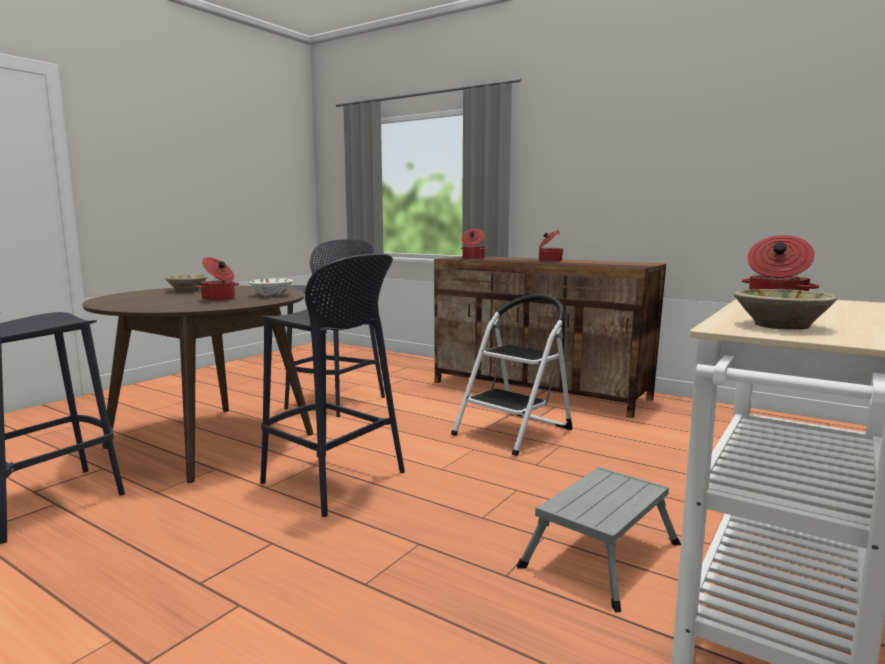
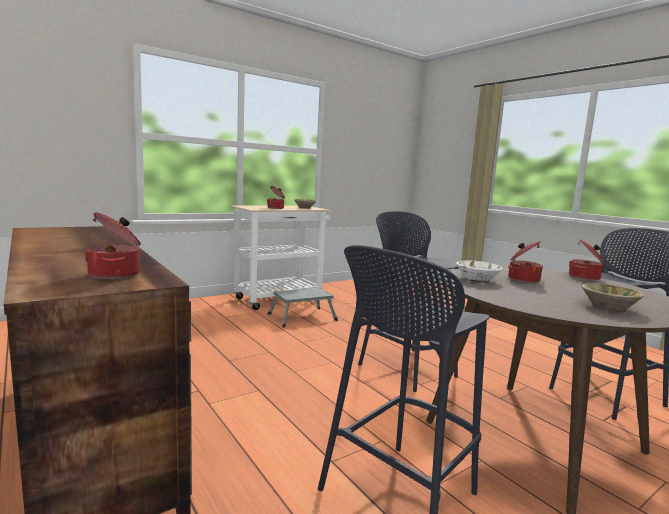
camera: 160 degrees left, 0 degrees up
step ladder [451,294,573,456] -> none
cooking pot [539,230,563,262] -> cooking pot moved to [569,239,604,281]

